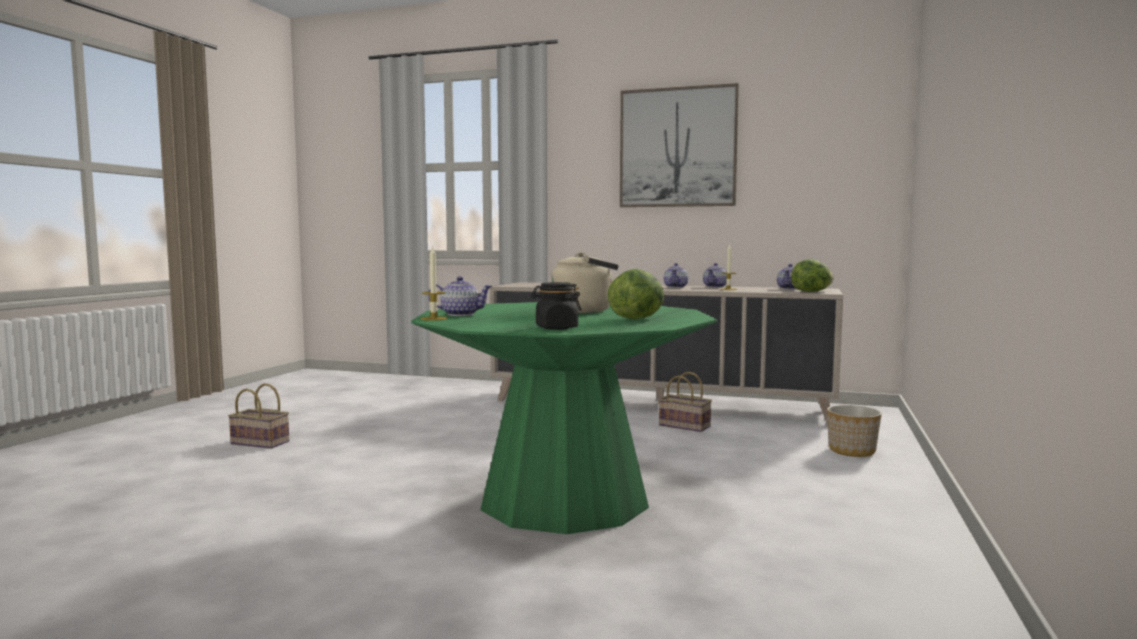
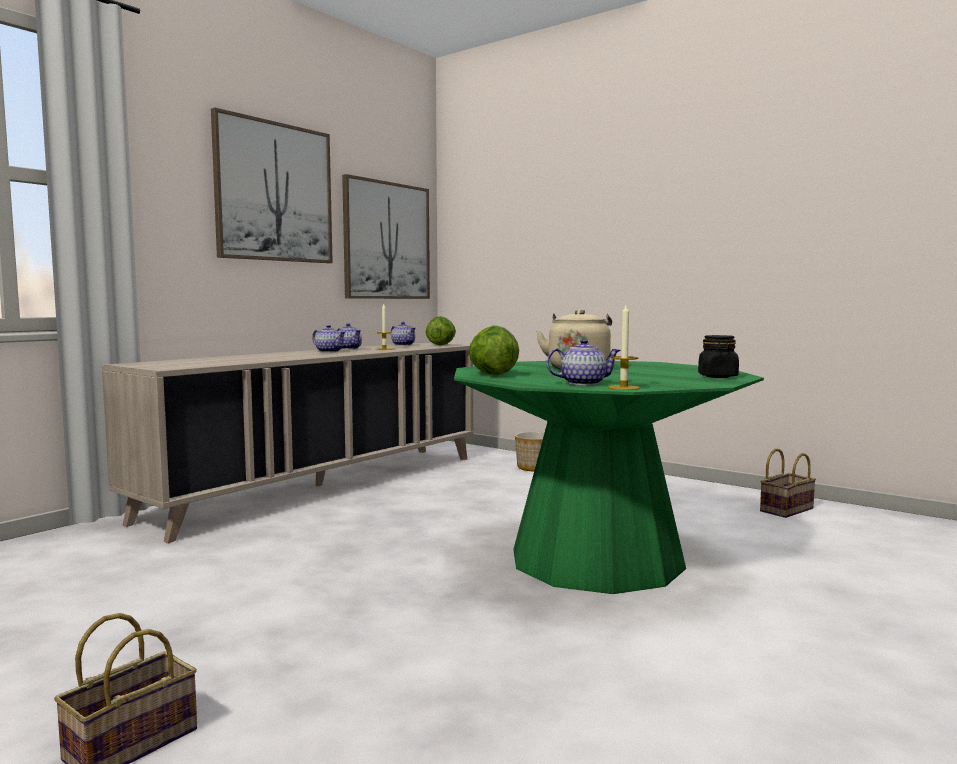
camera: 70 degrees left, 0 degrees up
teapot [428,276,493,316] -> teapot turned 60 degrees clockwise [546,339,621,385]
lettuce [607,269,664,319] -> lettuce moved to [469,325,519,375]
basket [658,372,712,432] -> basket moved to [760,449,816,518]
none -> picture [342,174,430,299]

